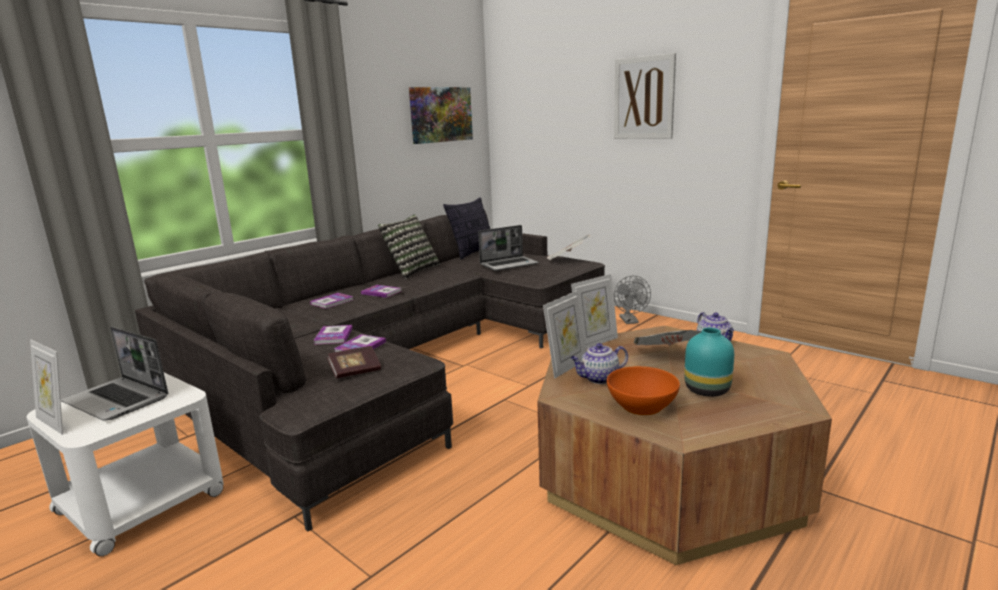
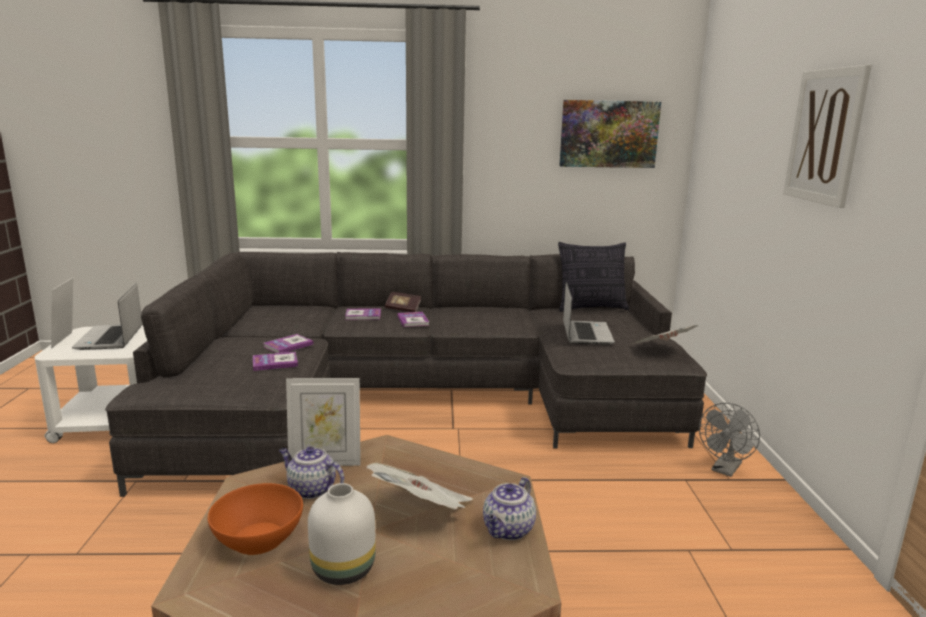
camera: 45 degrees right, 0 degrees up
book [327,346,381,379] -> book moved to [385,292,421,312]
pillow [378,214,441,279] -> none
laptop [478,225,539,271] -> laptop turned 105 degrees counterclockwise [563,282,615,345]
picture frame [571,274,618,349] -> none
turquoise vase [684,328,734,397] -> white vase [308,483,376,585]

